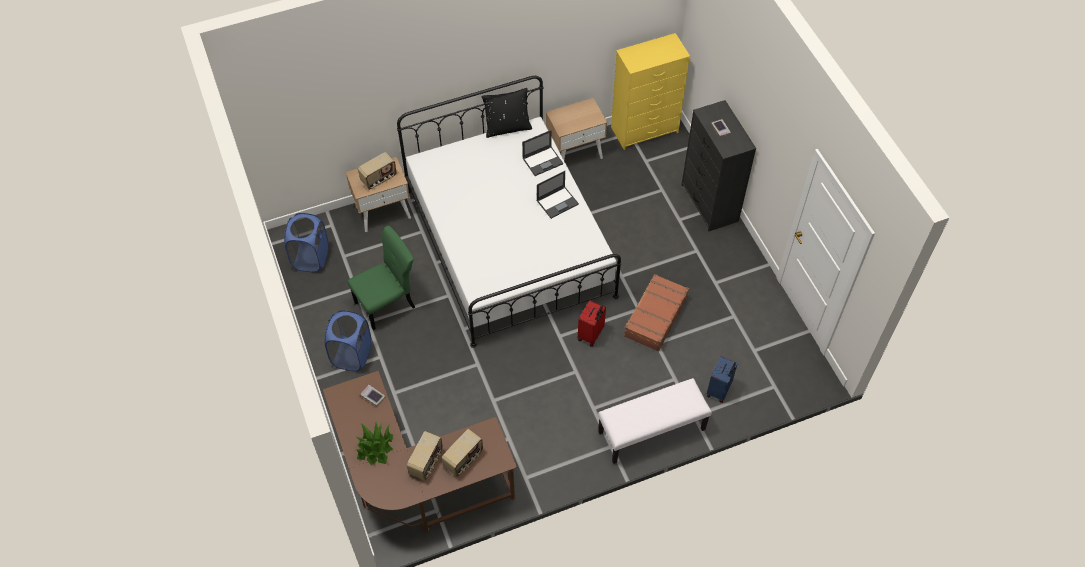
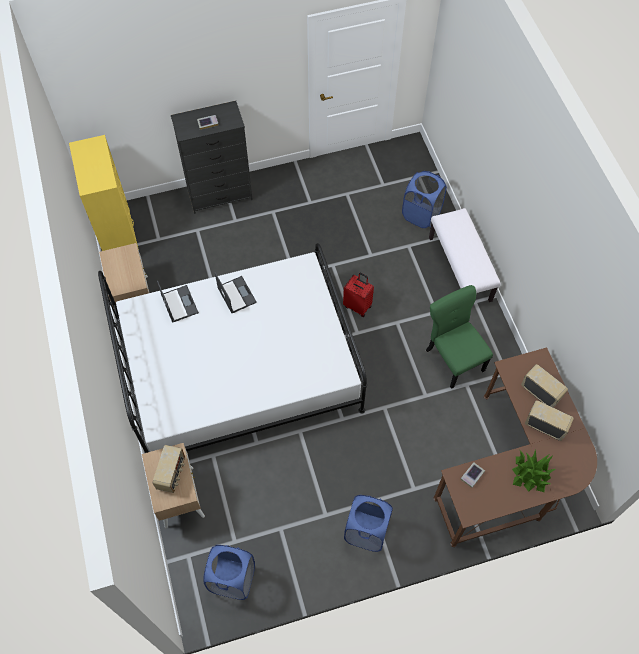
camera: 85 degrees left, 5 degrees up
green chair [348,226,415,331] -> green chair moved to [426,285,493,389]
radio [358,152,396,190] -> radio turned 45 degrees clockwise [153,445,185,493]
black pillow [482,88,532,138] -> none
brown suitcase [624,274,689,352] -> none
blue suitcase [707,356,738,403] -> blue laundry basket [402,171,447,228]

